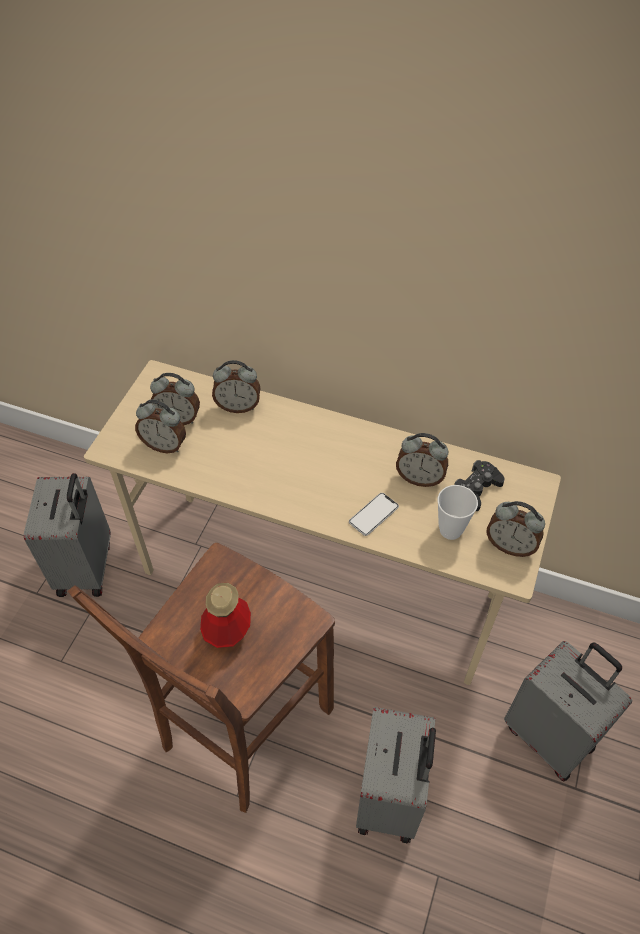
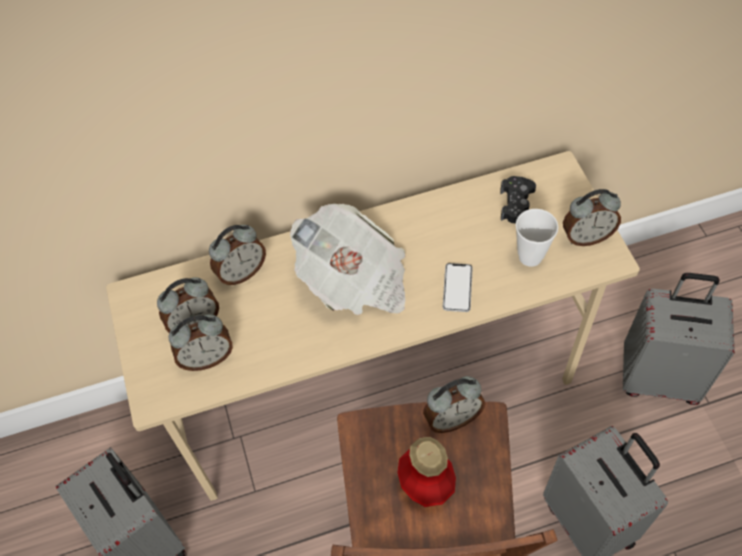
camera: 35 degrees left, 5 degrees up
alarm clock [396,433,448,487] -> alarm clock moved to [423,376,485,433]
none -> newspaper [290,204,405,315]

